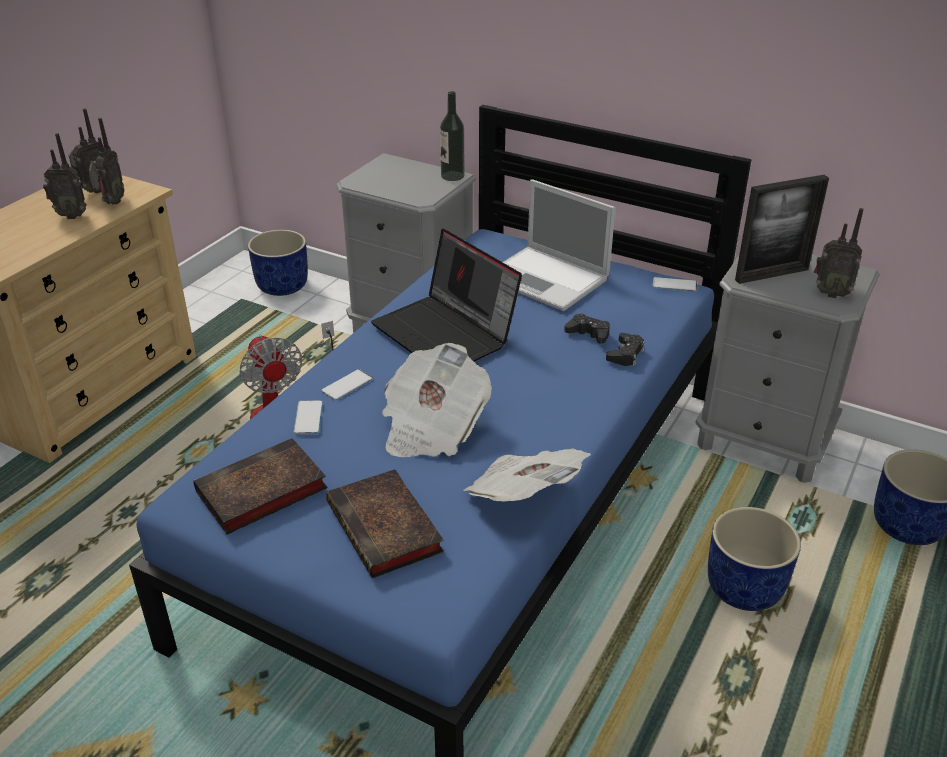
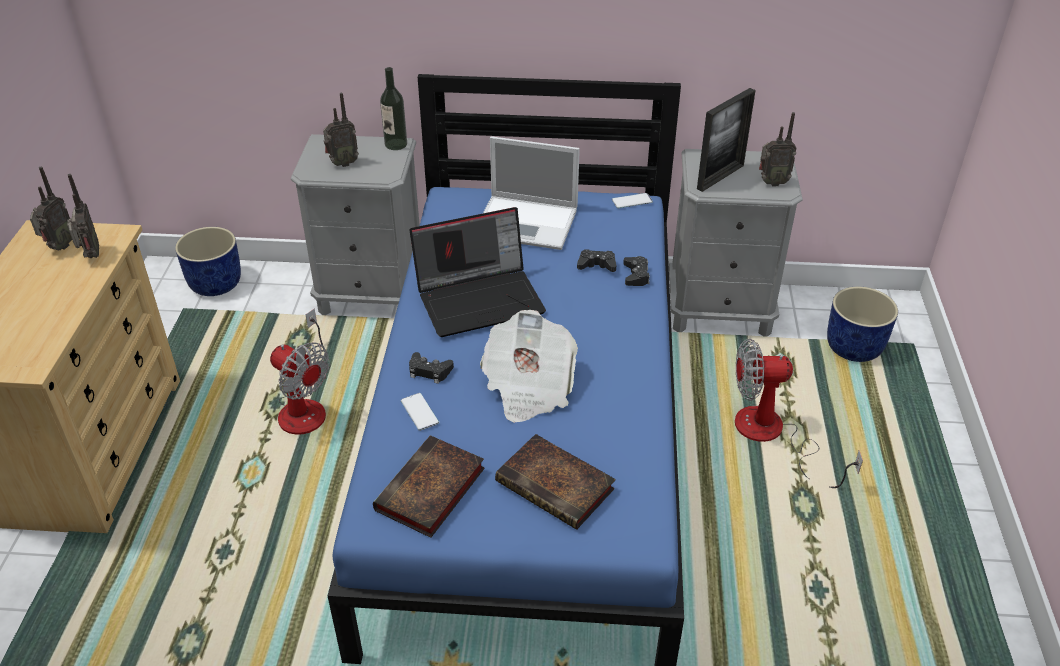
camera: 25 degrees left, 5 degrees up
radio [43,133,87,219] -> radio moved to [323,93,359,167]
phone [321,369,373,400] -> black game controller [409,352,454,384]
laptop [371,229,522,362] -> laptop turned 45 degrees counterclockwise [409,207,546,337]
newspaper [463,448,590,502] -> none
blue planter [708,507,801,611] -> fan [735,339,863,488]

